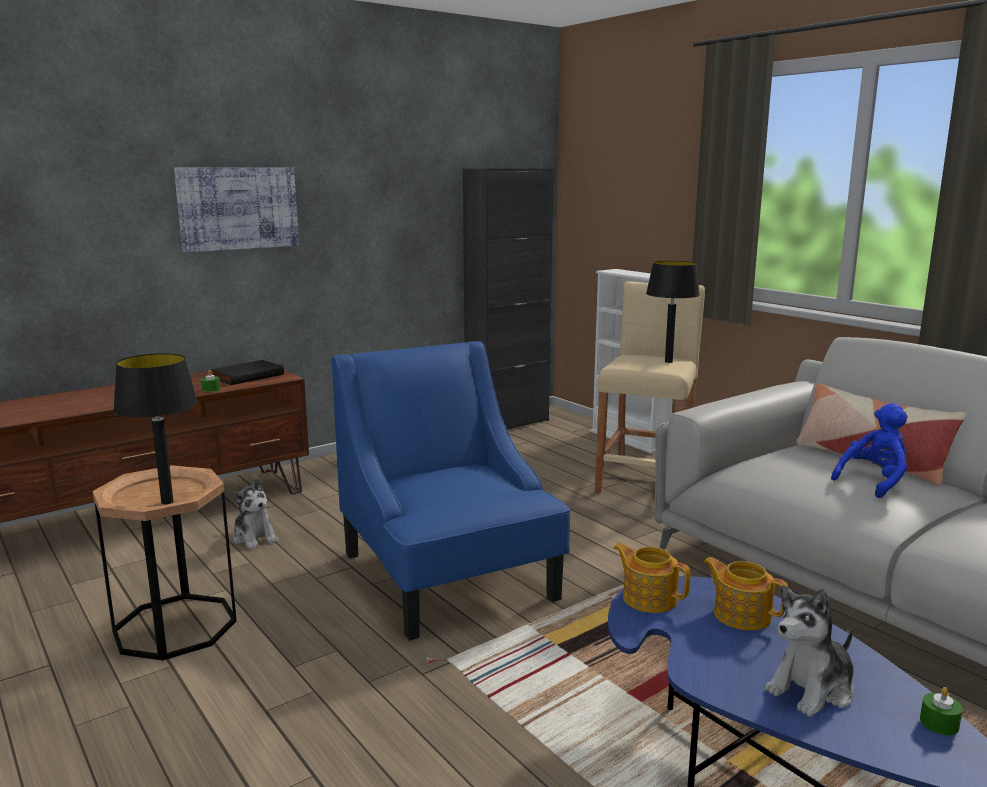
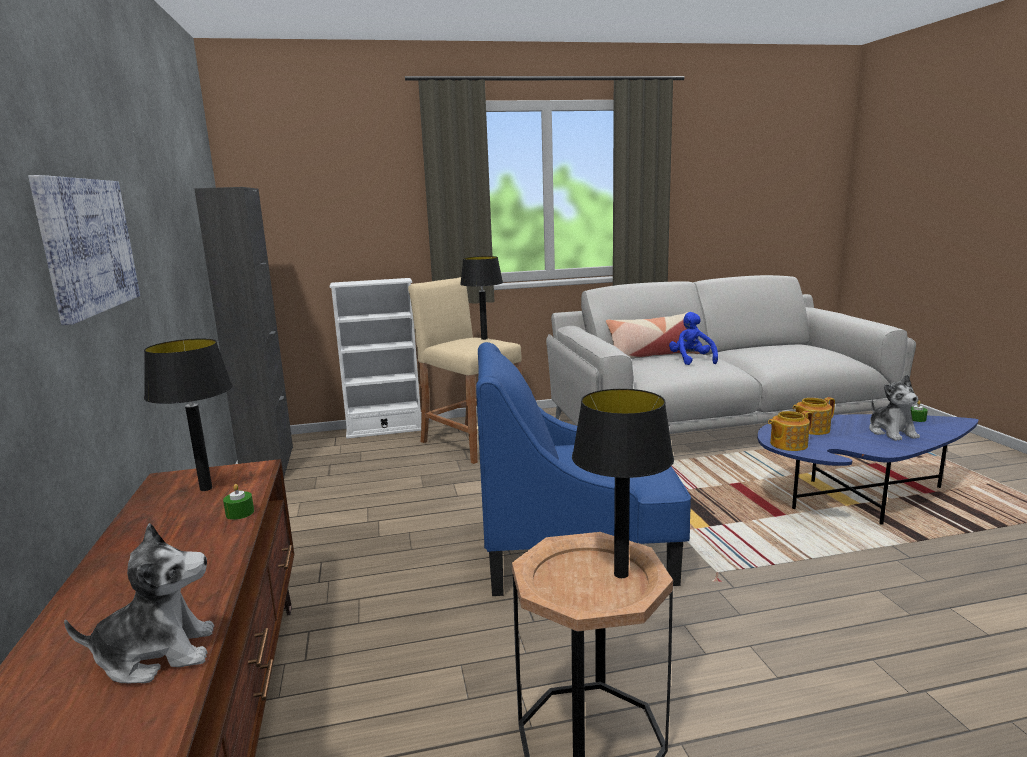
camera: 65 degrees left, 0 degrees up
black book [211,360,284,385] -> black table lamp [144,339,232,491]
plush toy [233,478,278,549] -> plush toy moved to [64,523,215,683]

